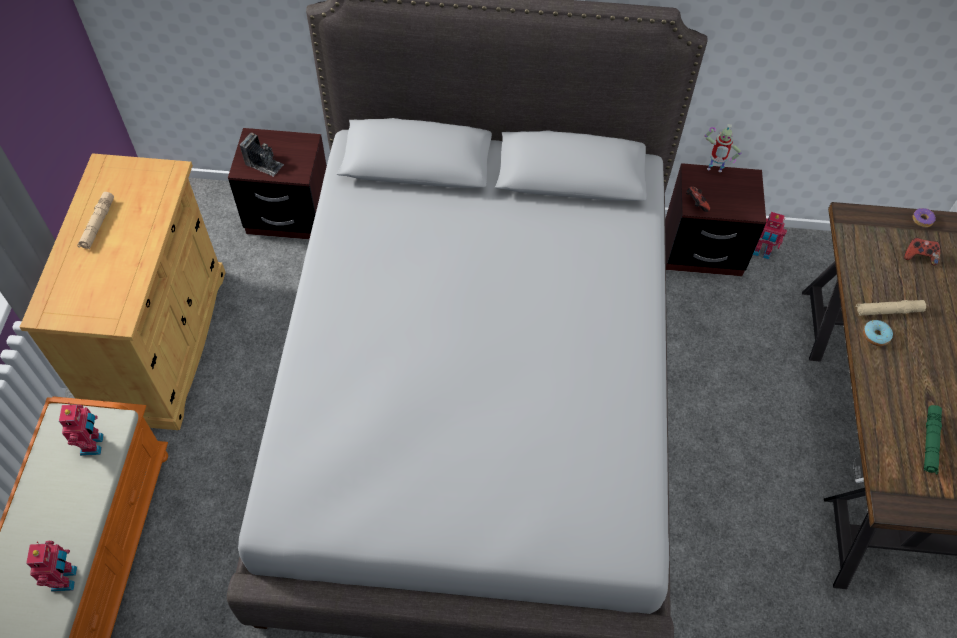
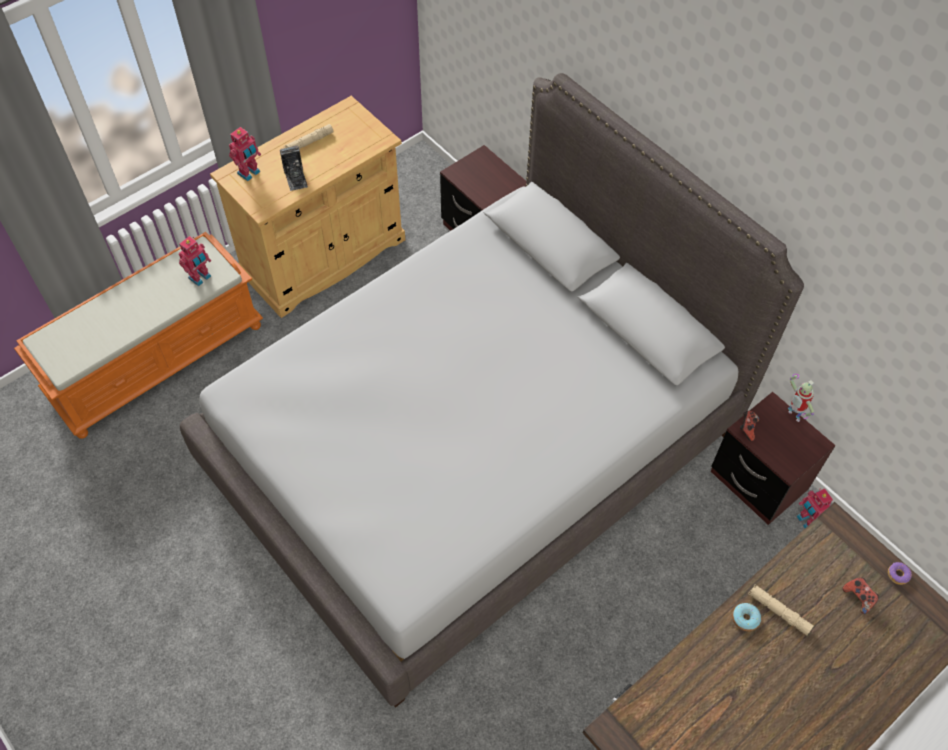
camera: 45 degrees right, 0 degrees up
toy robot [26,541,77,592] -> toy robot moved to [229,127,261,181]
camera [240,133,284,177] -> camera moved to [280,146,308,191]
green flashlight [924,405,942,475] -> none

